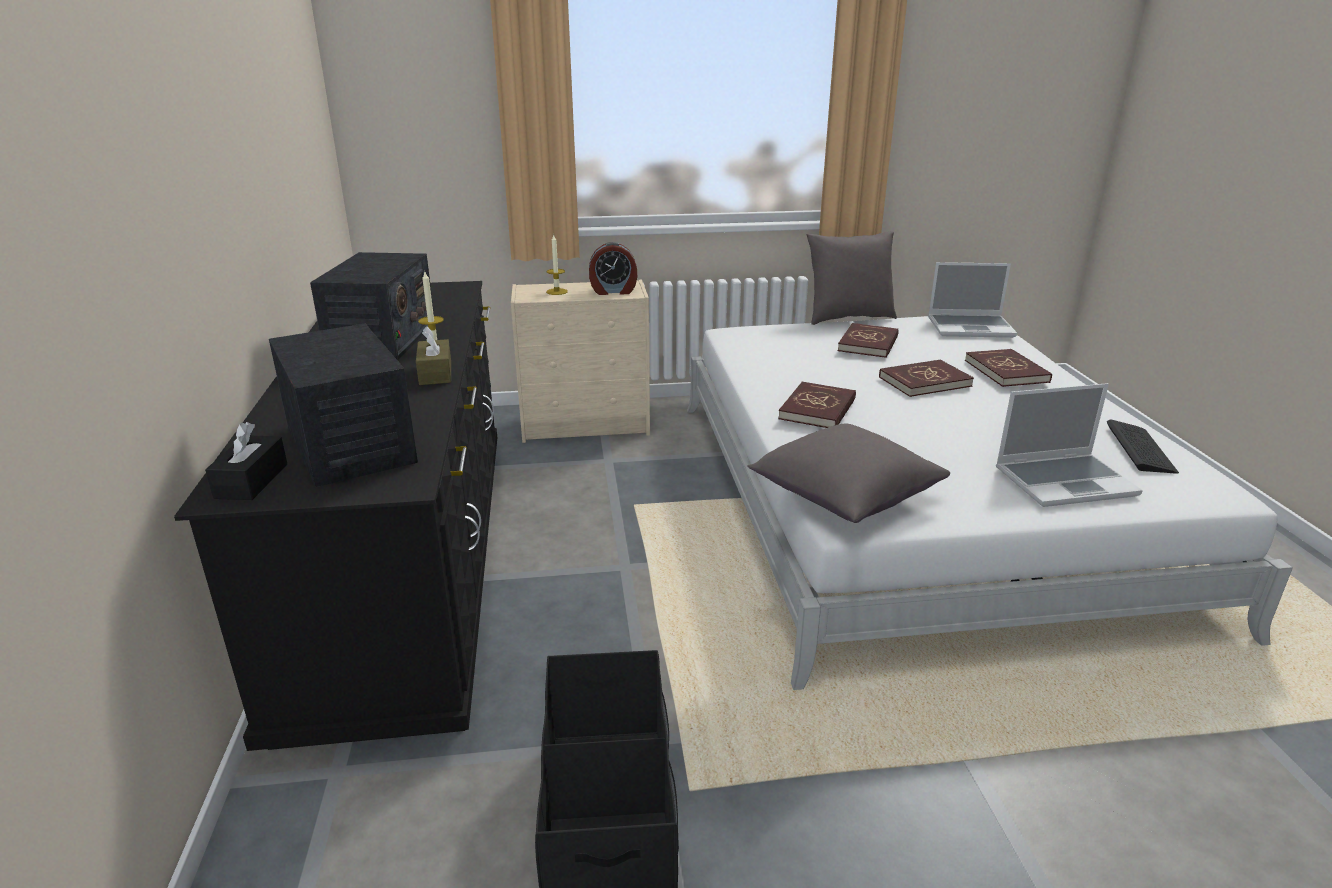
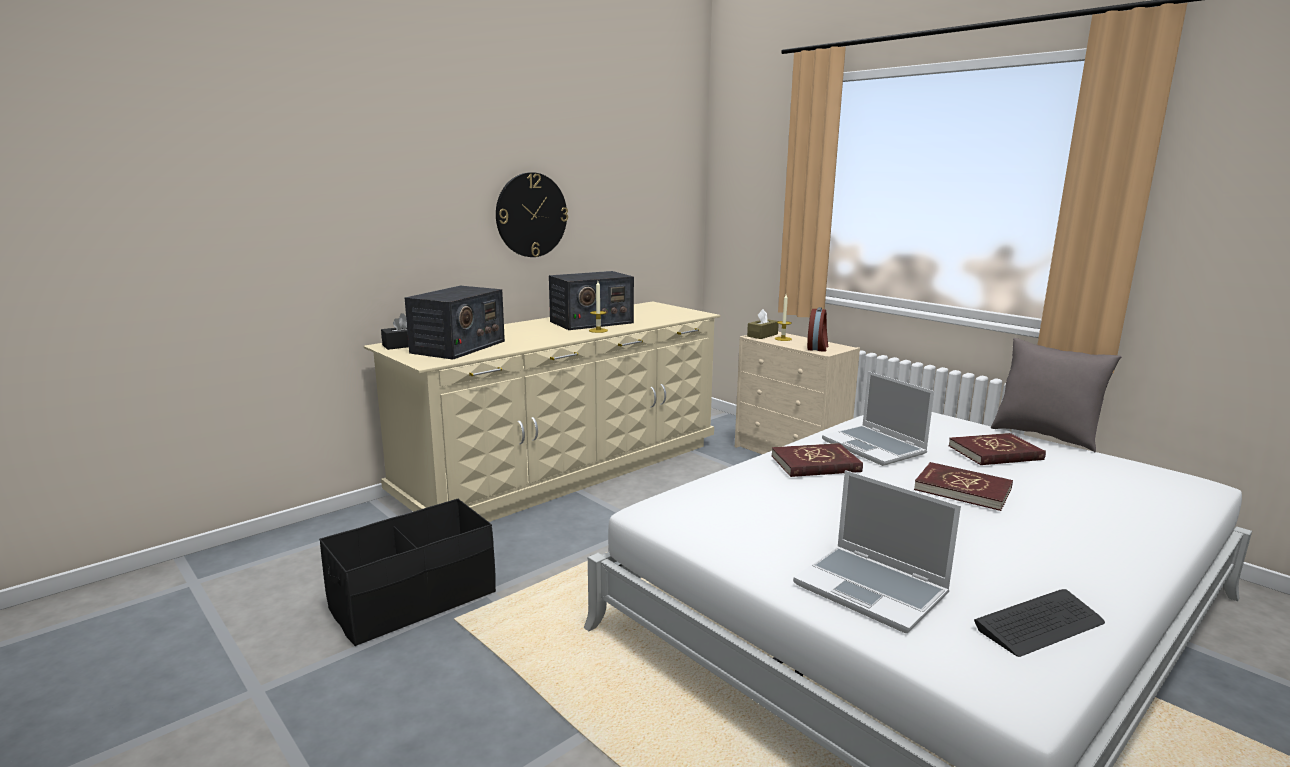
camera: 55 degrees right, 10 degrees down
black dresser [174,281,497,751] -> beige dresser [364,301,720,522]
brown tissue box [416,326,451,385] -> brown tissue box moved to [747,309,779,339]
alarm clock [589,242,637,295] -> alarm clock turned 120 degrees counterclockwise [807,307,828,352]
grey pillow [747,424,950,523] -> none
laptop [928,262,1017,338] -> laptop moved to [822,371,934,466]
red book [965,349,1052,387] -> none
none -> wall clock [496,172,568,257]

